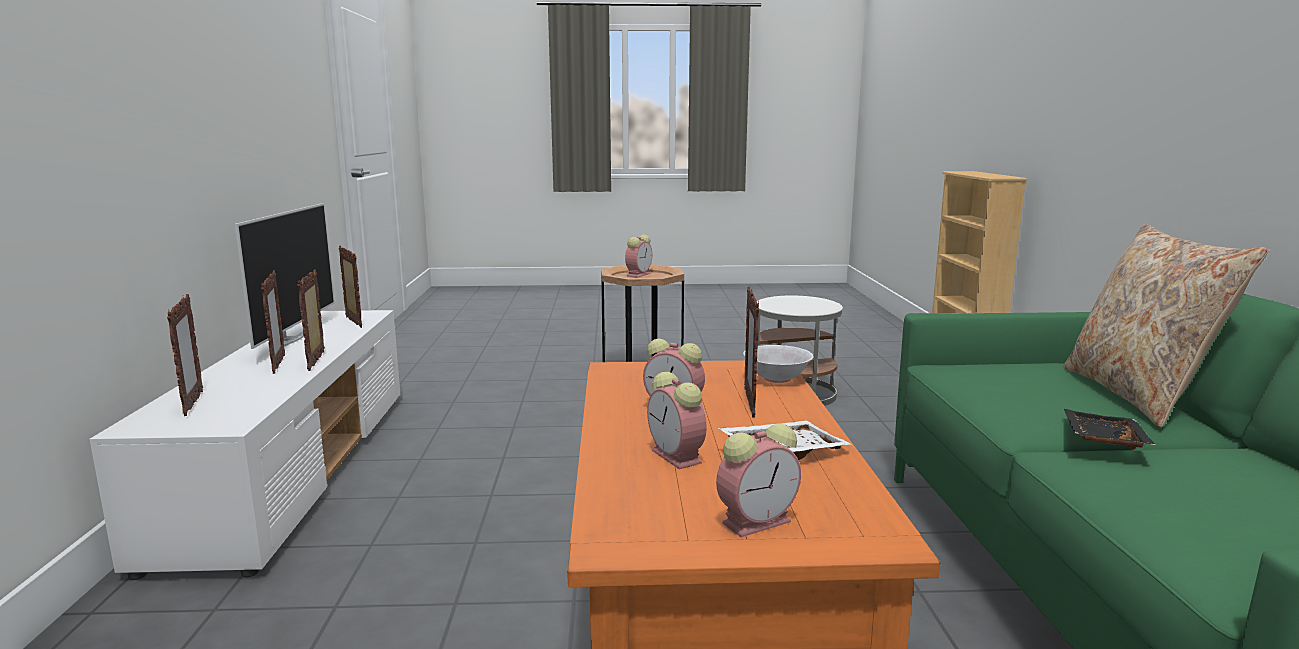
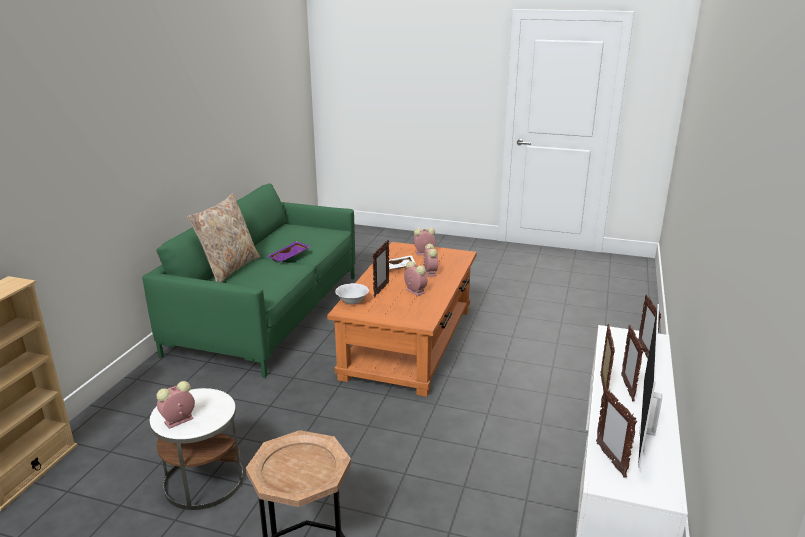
camera: 160 degrees left, 10 degrees up
alarm clock [625,235,652,278] -> alarm clock moved to [156,381,195,429]
black tray [1064,409,1156,449] -> purple tray [268,241,310,262]

